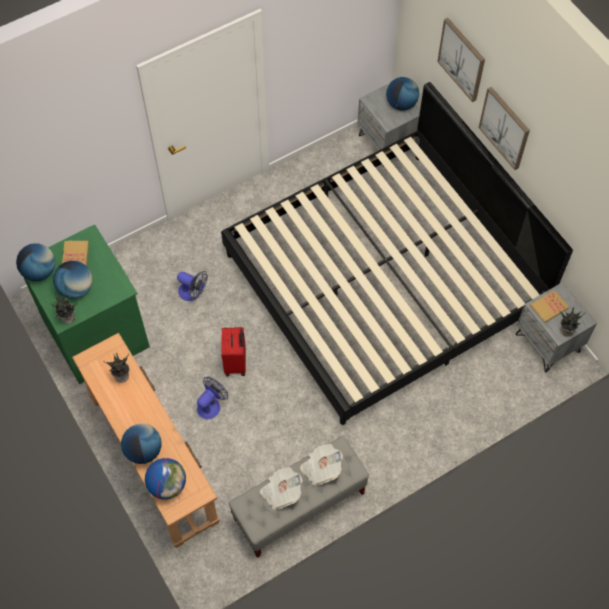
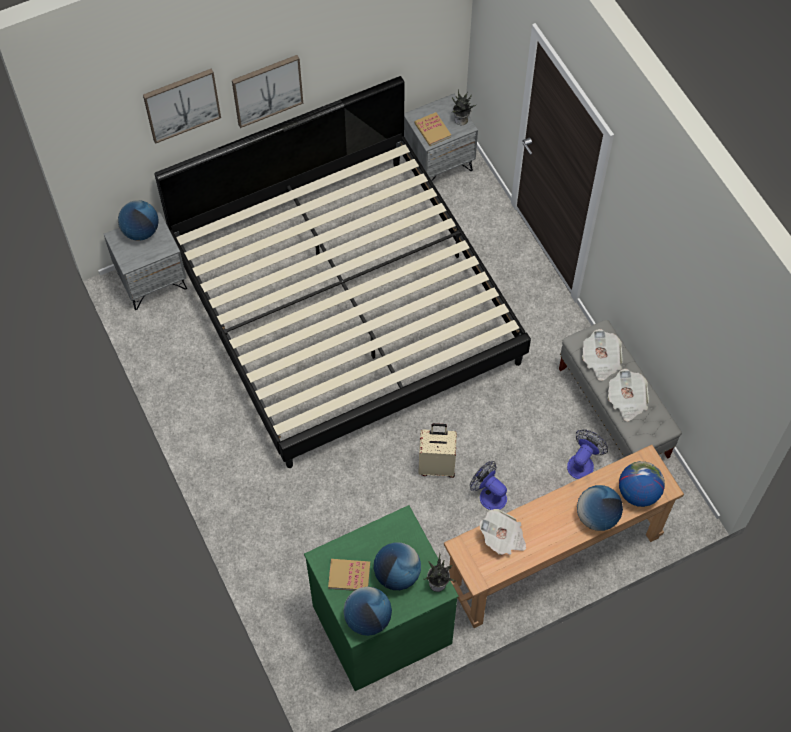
camera: 85 degrees left, 0 degrees up
potted plant [103,353,129,383] -> newspaper [480,509,526,555]
fan [177,271,208,301] -> fan moved to [567,429,608,479]
red suitcase [221,327,246,376] -> beige suitcase [419,423,457,478]

